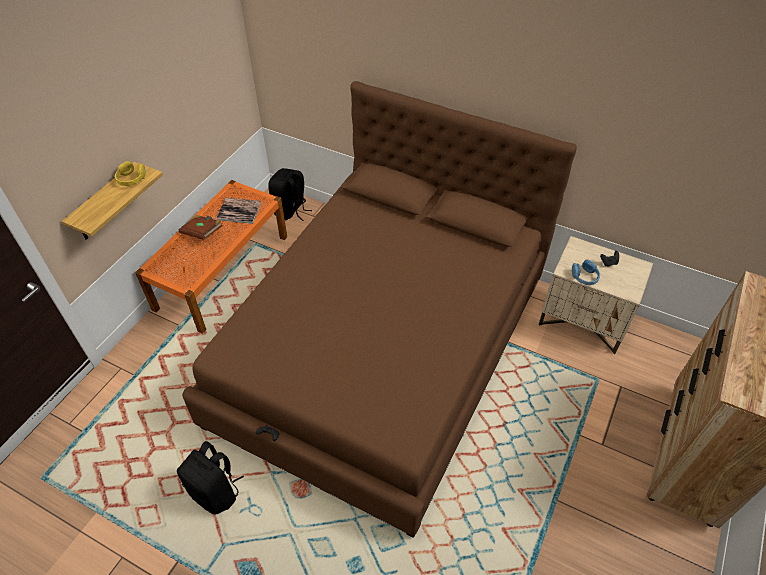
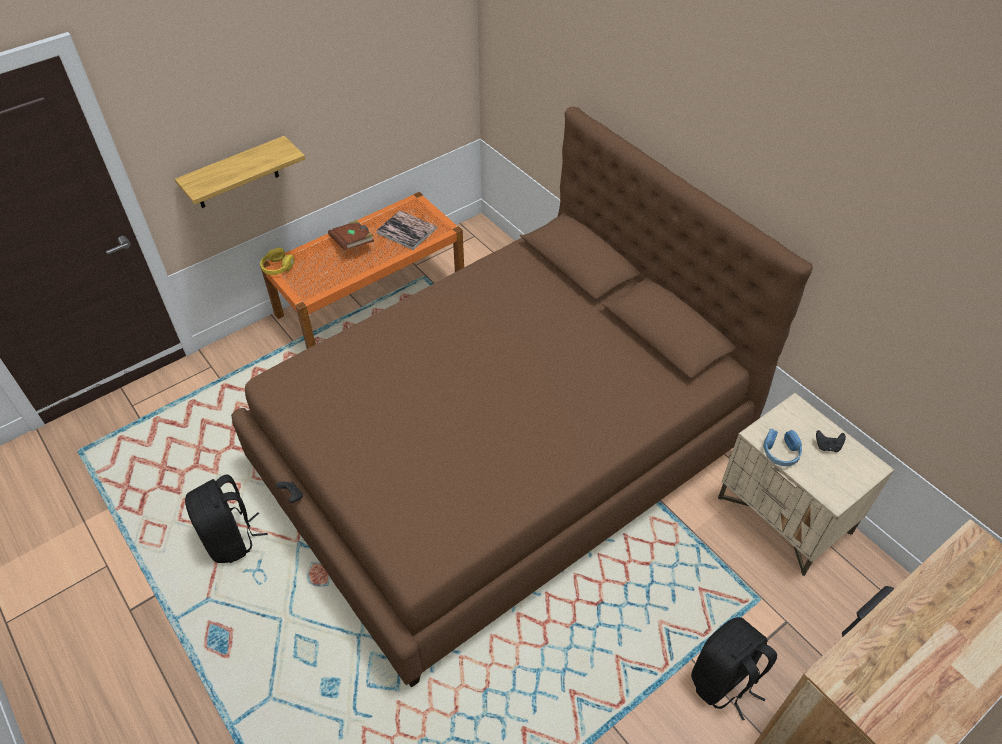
camera: 25 degrees right, 0 degrees up
yellow headphones [115,161,146,186] -> yellow headphones moved to [260,247,294,275]
black backpack [268,168,312,221] -> black backpack moved to [691,617,777,721]

